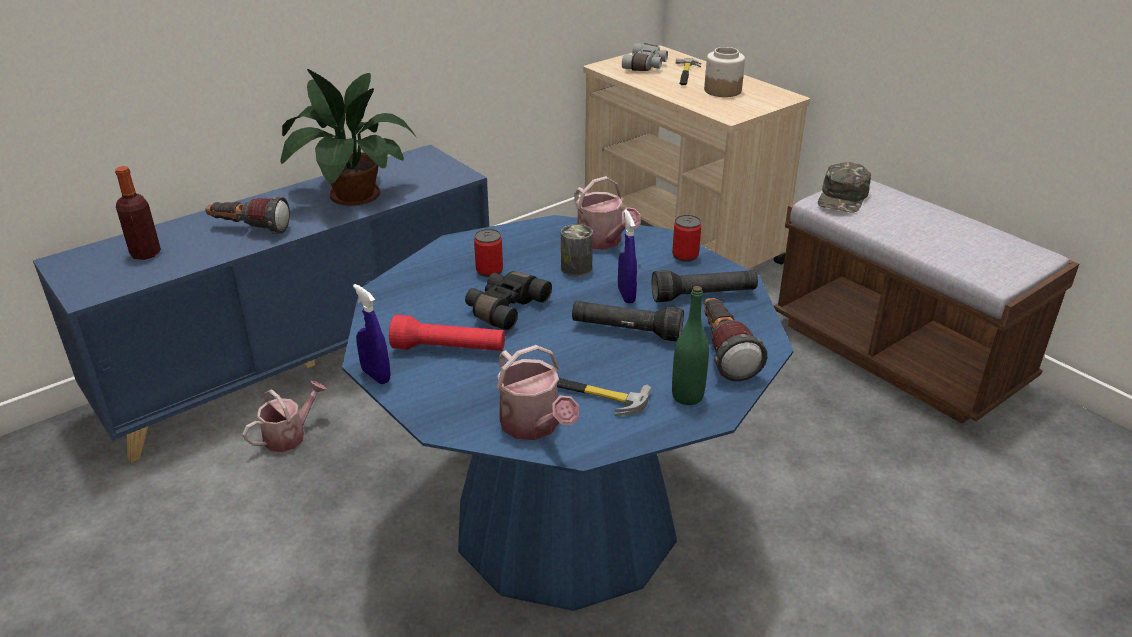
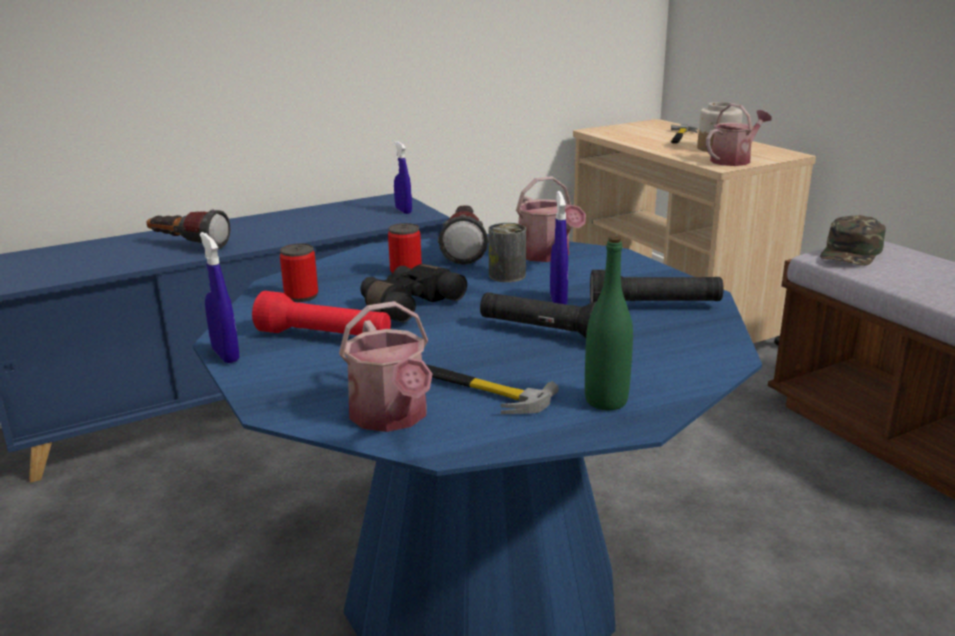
camera: 10 degrees right, 10 degrees down
bottle [115,166,161,260] -> none
watering can [243,381,327,452] -> watering can moved to [706,104,772,166]
potted plant [280,69,416,206] -> none
grey binoculars [622,43,668,71] -> none
can [672,215,702,262] -> can moved to [280,243,318,302]
flashlight [704,298,767,381] -> flashlight moved to [438,205,489,265]
none -> blue spray bottle [394,141,412,214]

